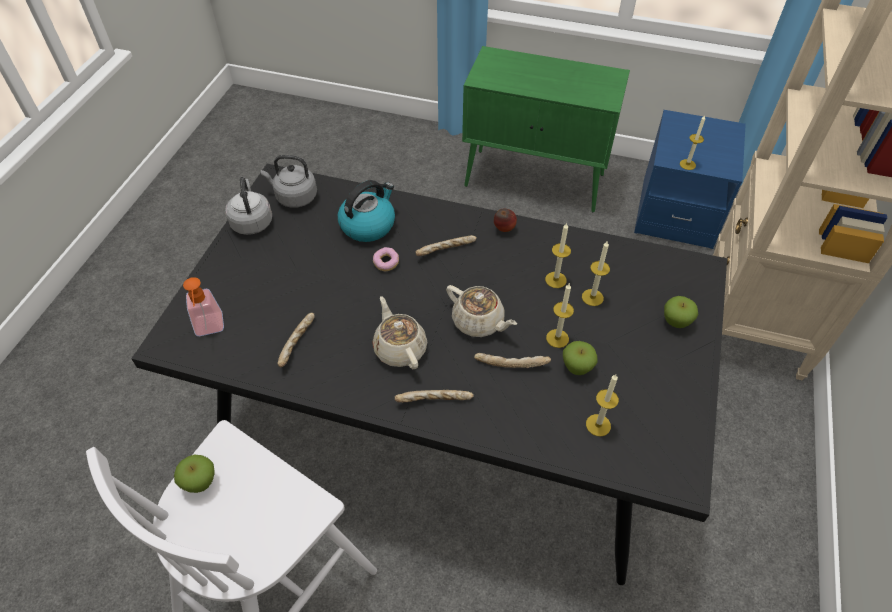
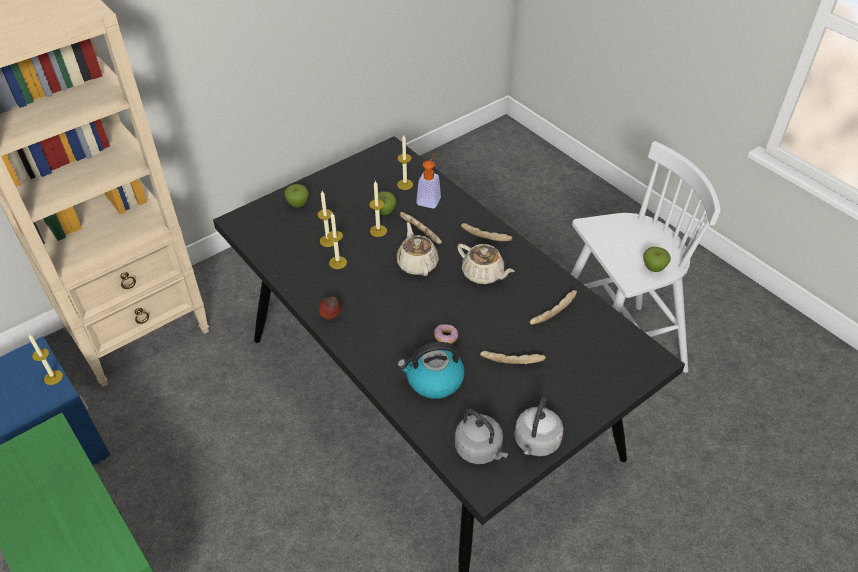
camera: 145 degrees left, 5 degrees down
soap dispenser [183,277,224,336] -> soap dispenser moved to [416,153,441,209]
beige teapot [372,296,427,369] -> beige teapot turned 60 degrees counterclockwise [457,244,514,284]
bread [416,235,477,256] -> bread moved to [480,351,546,364]

